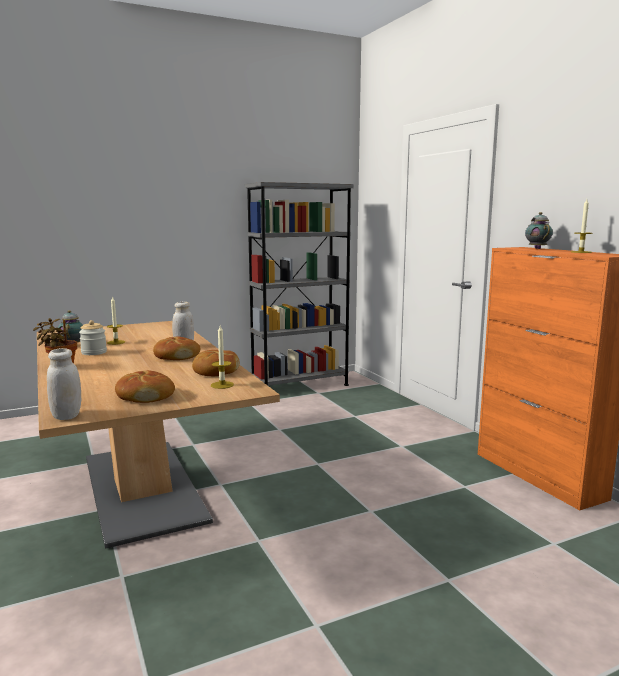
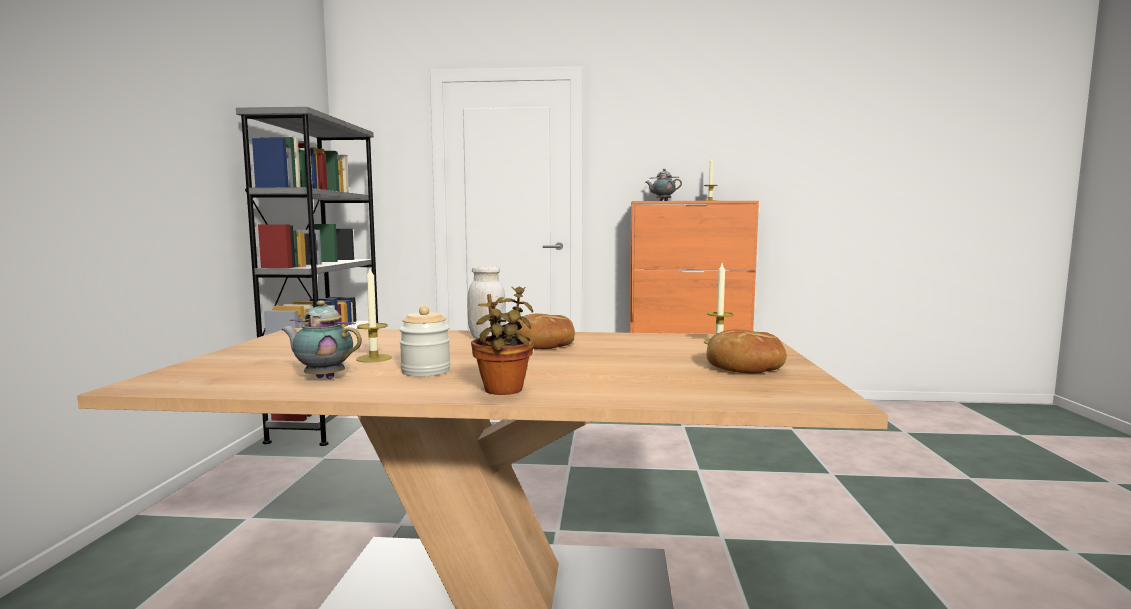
camera: 60 degrees left, 5 degrees down
white jar [47,348,81,420] -> none
bread [192,350,240,376] -> none

